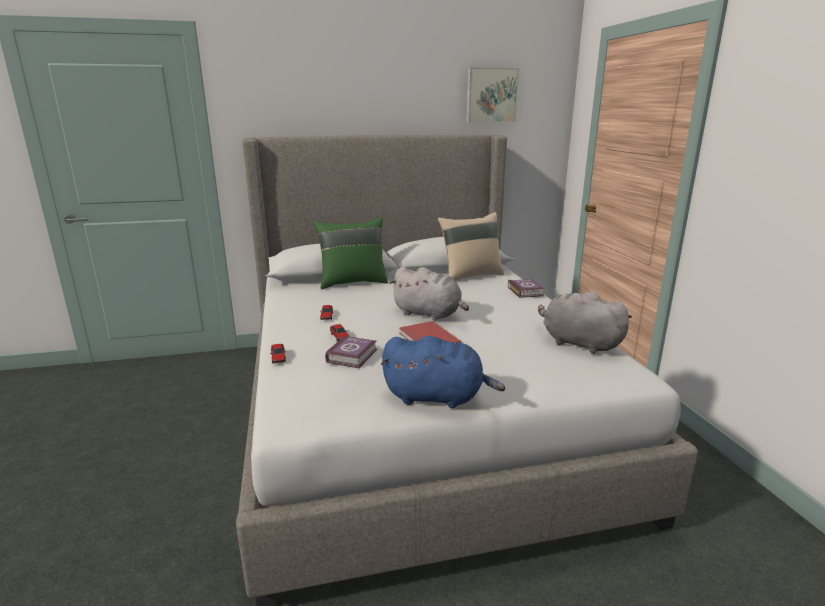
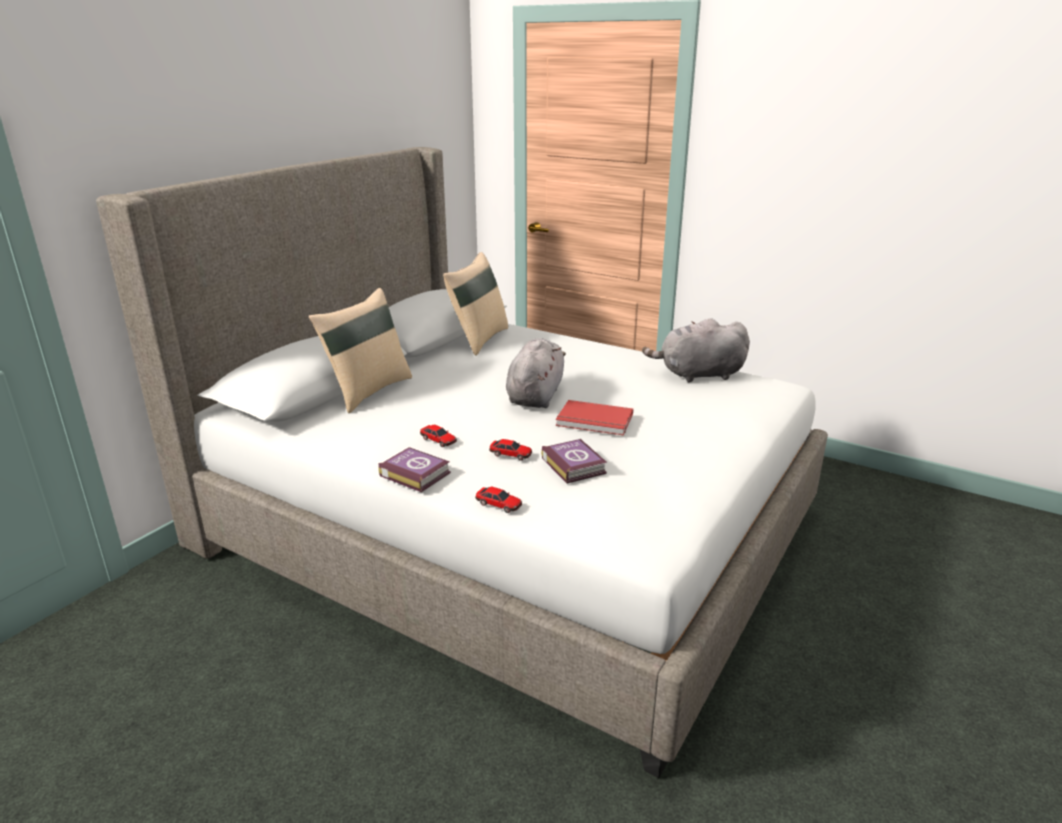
camera: 45 degrees left, 5 degrees up
green pillow [313,217,388,289] -> beige pillow [309,288,412,413]
blue plush toy [381,336,505,408] -> none
grey plush toy [389,266,469,321] -> grey plush toy turned 60 degrees counterclockwise [506,338,566,408]
picture [466,67,519,123] -> none
book [508,279,544,298] -> book moved to [378,447,451,492]

